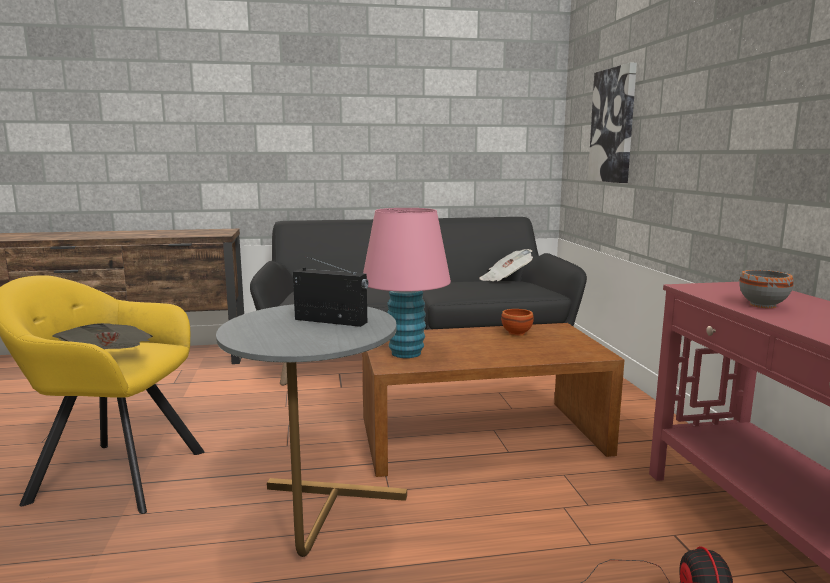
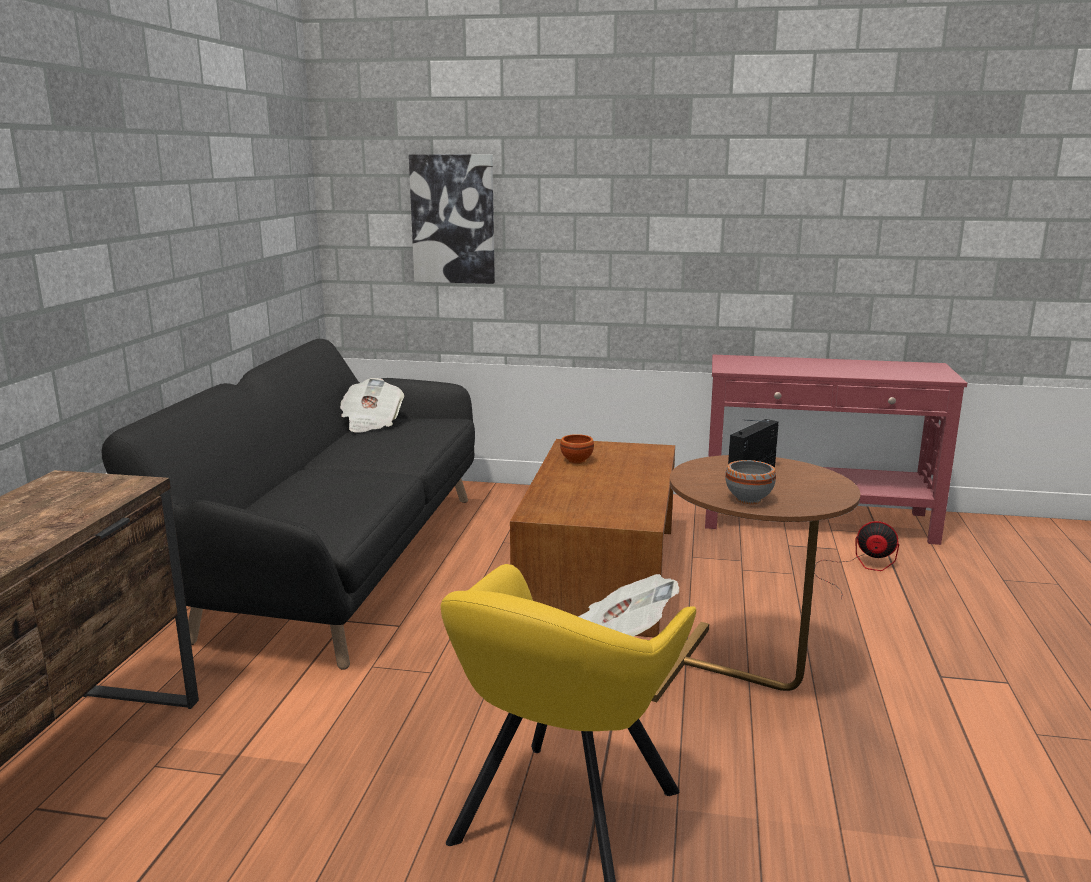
camera: 70 degrees left, 5 degrees up
grey side table [216,304,407,557] -> brown side table [652,455,860,702]
pink table lamp [363,208,451,358] -> none
grey bowl [739,270,793,308] -> grey bowl moved to [725,460,776,504]

